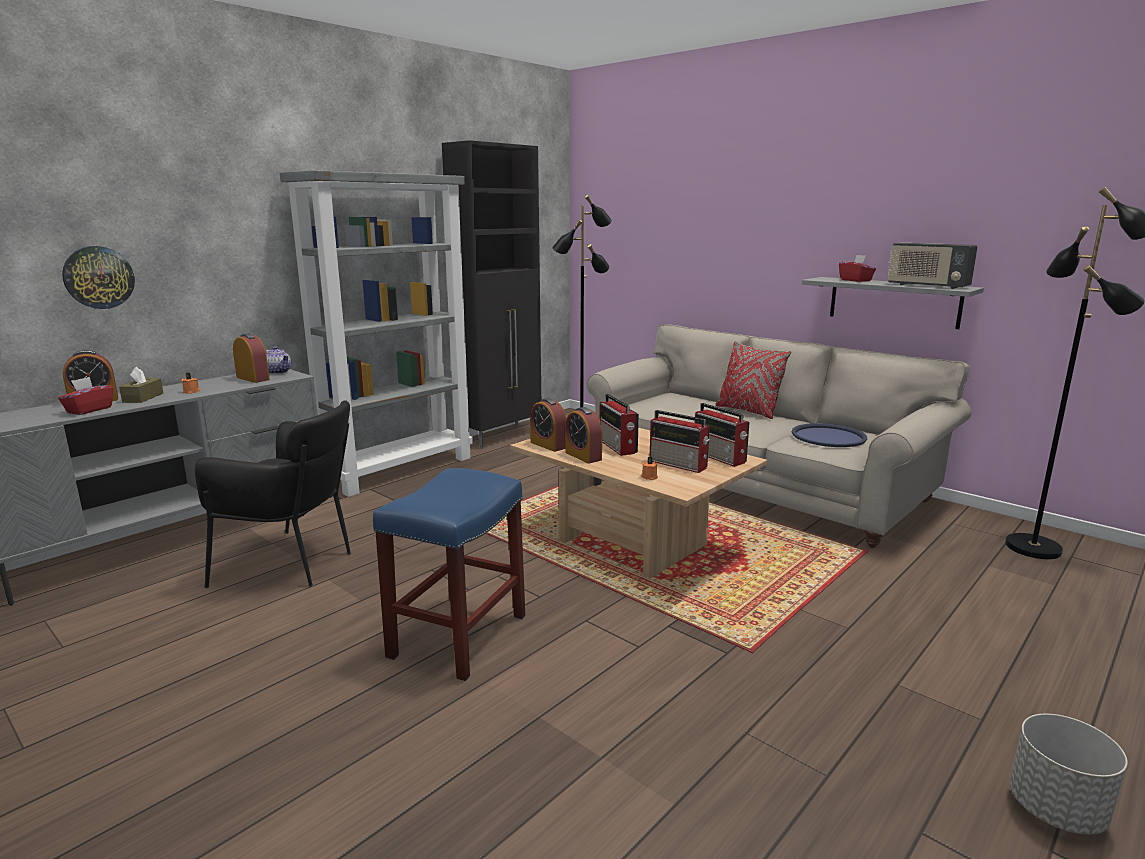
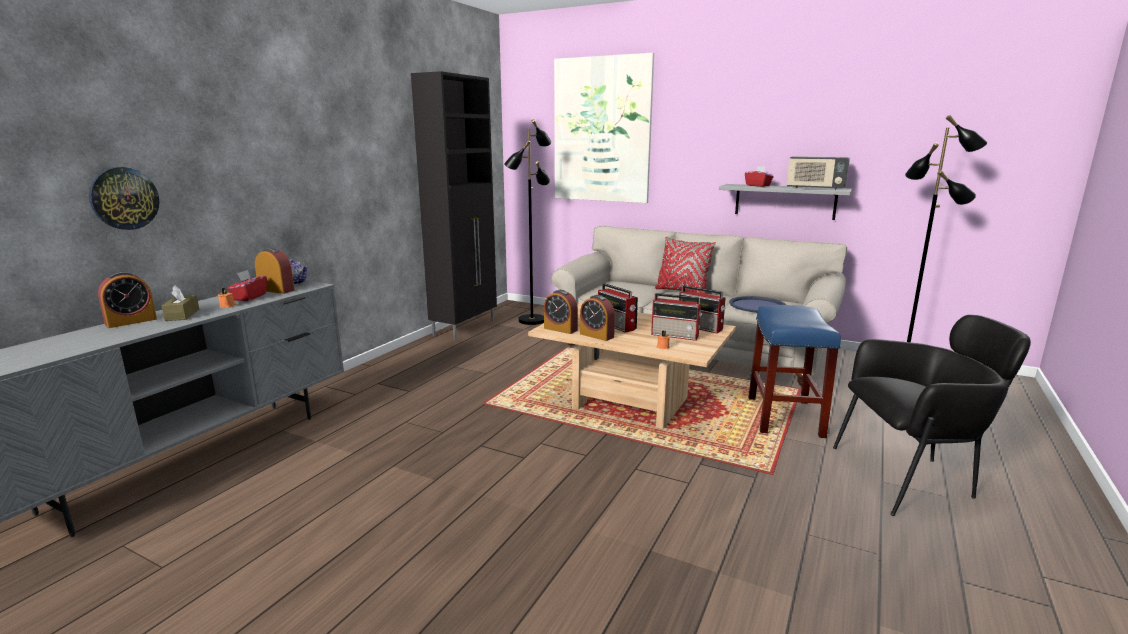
camera: 15 degrees left, 0 degrees up
red tissue box [58,377,113,415] -> red tissue box moved to [227,270,267,301]
black armchair [195,400,351,588] -> black armchair moved to [833,315,1031,516]
grey bookcase [280,170,473,497] -> none
blue stool [373,468,525,681] -> blue stool moved to [748,305,841,438]
grey planter [1010,714,1128,835] -> none
none -> picture [554,53,654,203]

